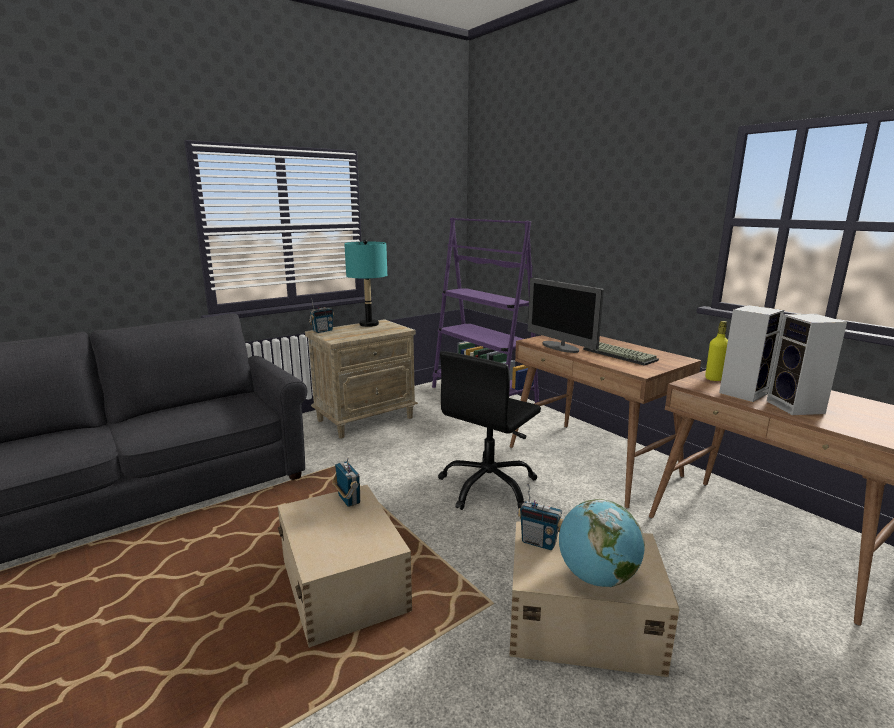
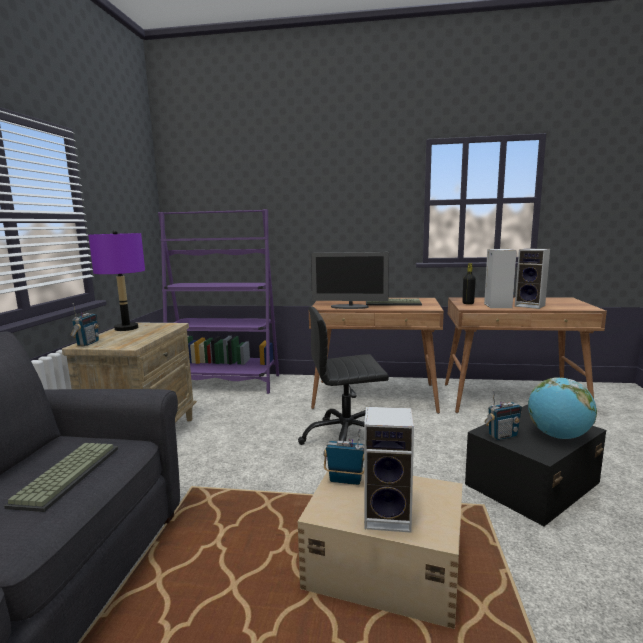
camera: 45 degrees left, 5 degrees down
turquoise table lamp [344,240,387,327] -> purple table lamp [88,230,145,331]
black office chair [438,351,541,510] -> black office chair turned 90 degrees clockwise [298,306,389,445]
beige storage box [509,521,680,677] -> black storage box [465,405,606,526]
yellow bottle [705,321,728,381] -> black bottle [463,263,476,304]
none -> keyboard [4,443,118,512]
none -> speaker [364,407,414,533]

